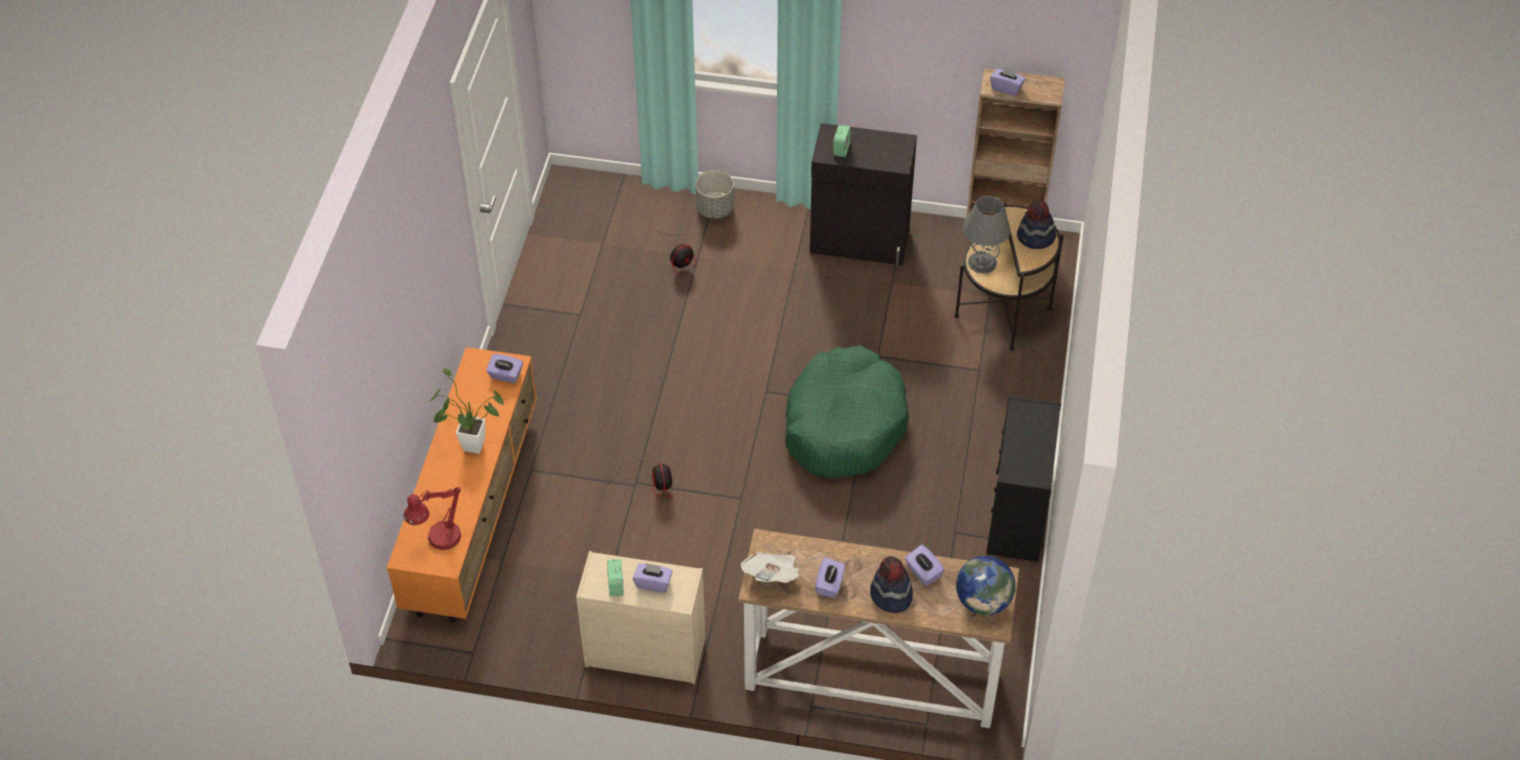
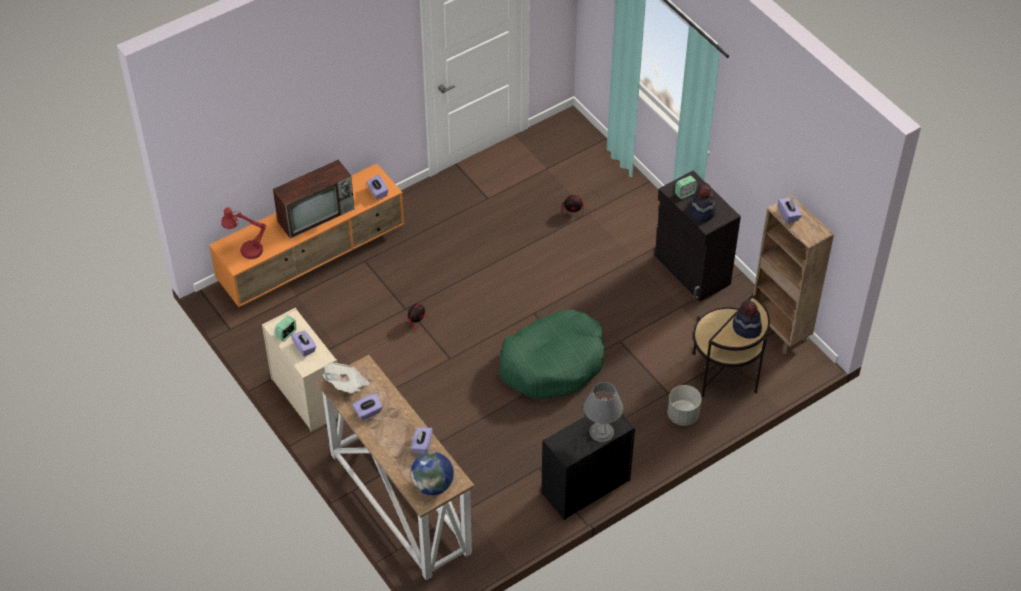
camera: 45 degrees right, 0 degrees up
potted plant [429,368,505,454] -> television [273,160,355,239]
grey planter [696,170,734,219] -> grey planter moved to [668,385,702,426]
hat [870,556,913,613] -> hat moved to [689,183,716,222]
grey table lamp [963,196,1010,274] -> grey table lamp moved to [583,382,623,442]

